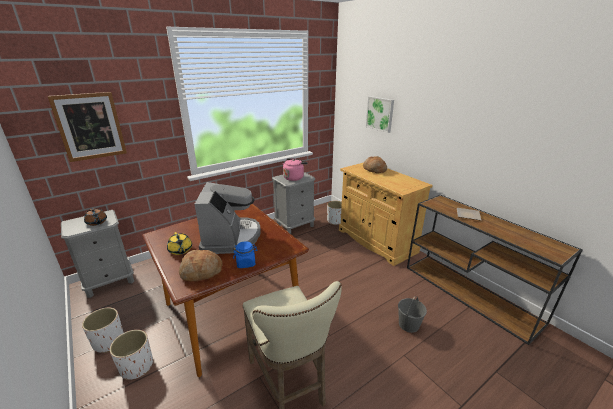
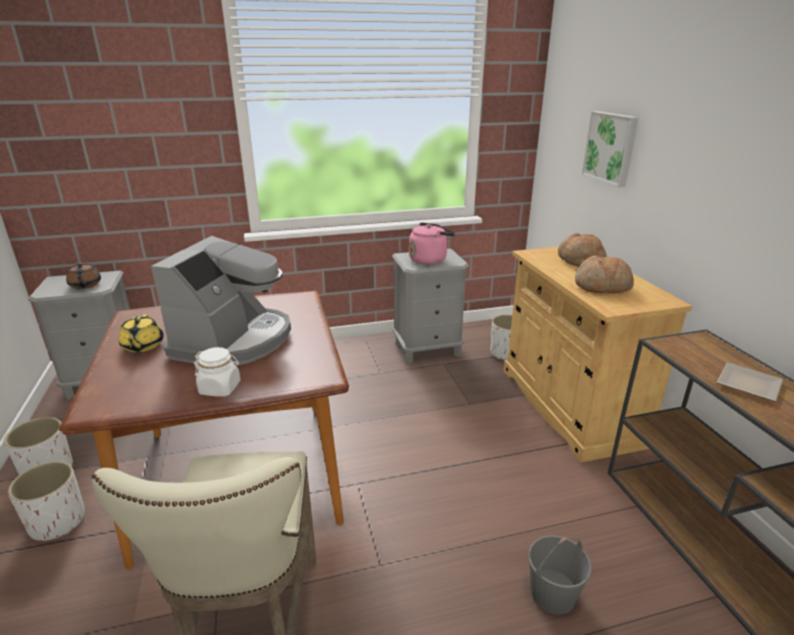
camera: 20 degrees right, 0 degrees up
picture [48,92,127,162] -> none
bread [179,250,223,282] -> bread moved to [575,255,634,293]
blue jar [233,241,257,268] -> white jar [194,347,240,397]

